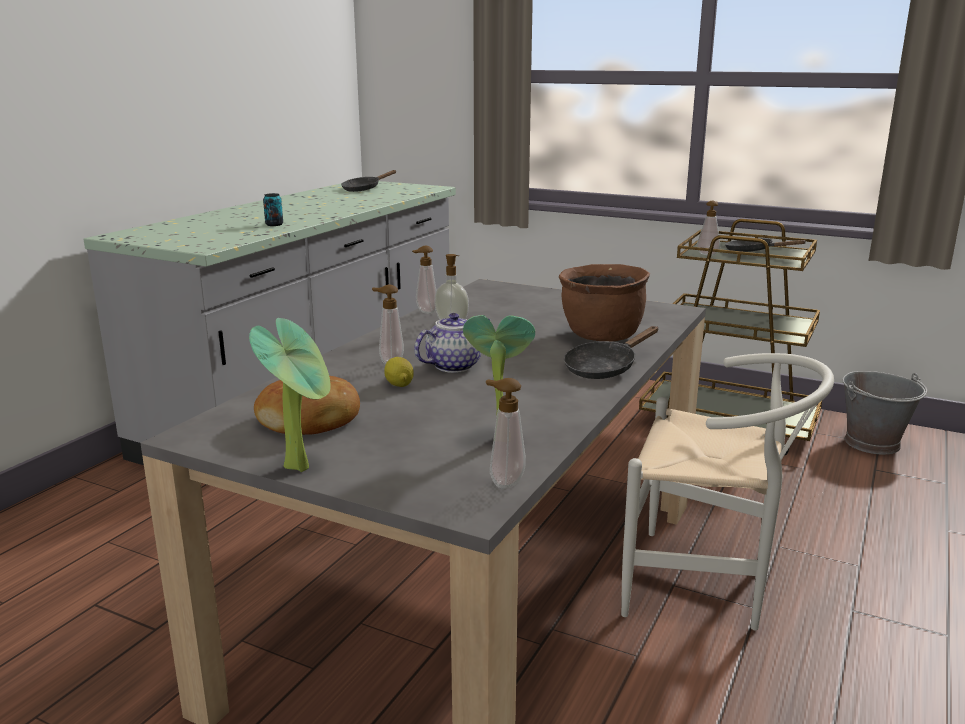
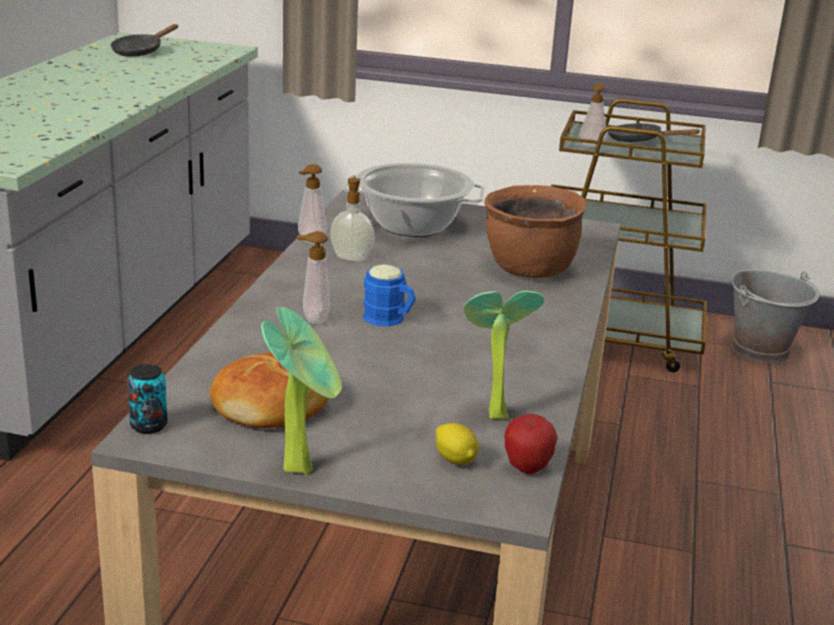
camera: 15 degrees left, 5 degrees up
can [263,193,283,226] -> can moved to [127,364,168,434]
lemon [384,357,414,387] -> lemon moved to [436,423,479,465]
teapot [414,313,491,373] -> blue mug [363,264,416,327]
soap dispenser [486,378,526,489] -> apple [505,414,558,474]
black frying pan [564,326,659,379] -> none
white chair [621,353,834,631] -> none
none -> cooking pot [344,163,485,237]

